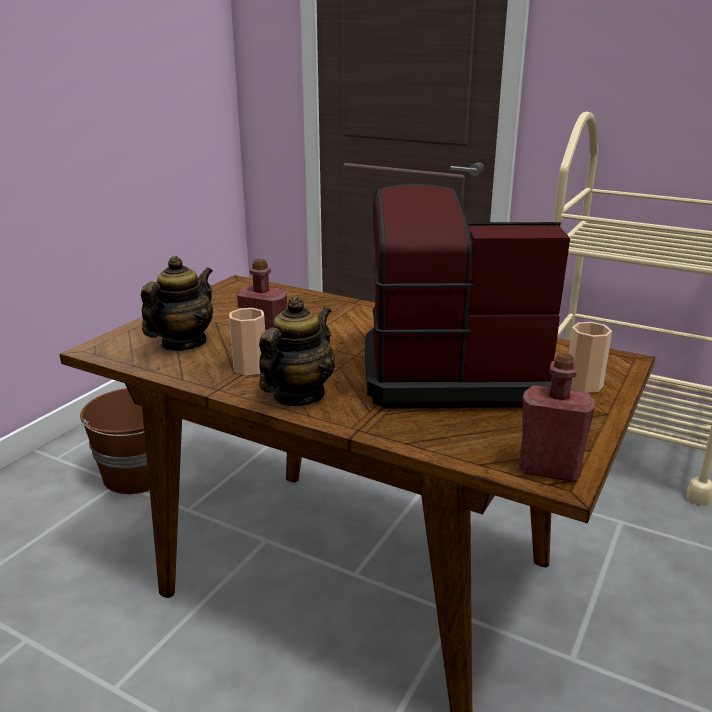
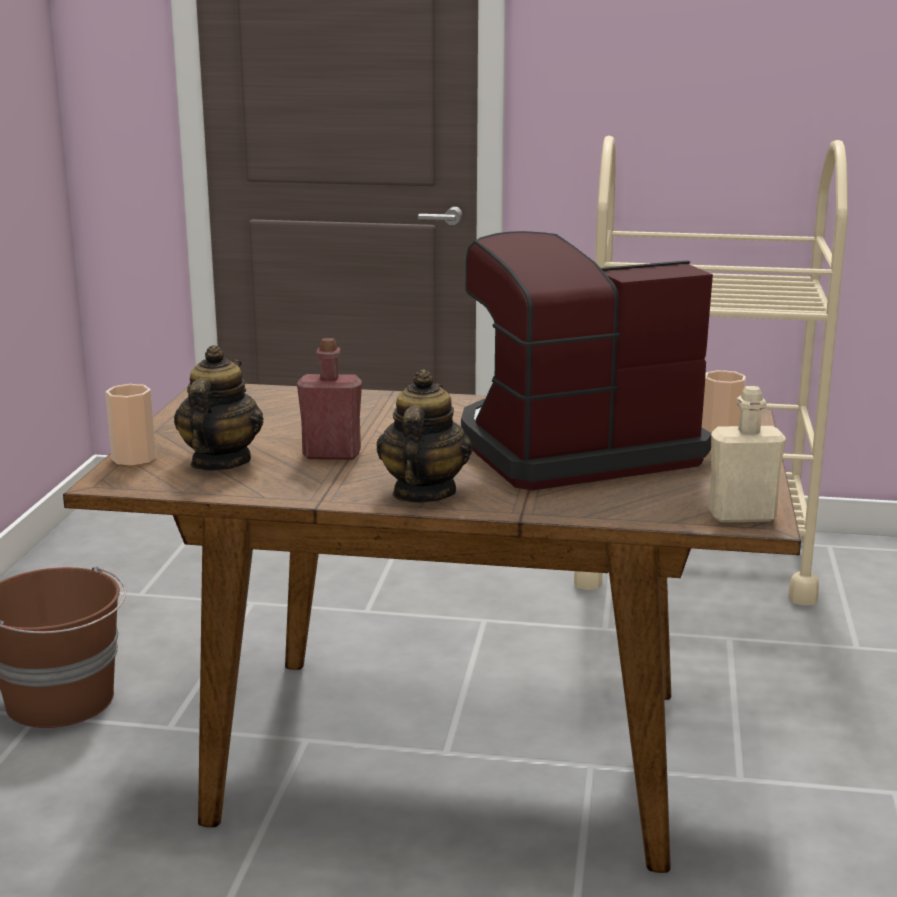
camera: 20 degrees left, 5 degrees down
cup [229,308,265,376] -> cup moved to [106,384,156,466]
red bottle [519,353,595,482] -> beige bottle [708,386,786,523]

